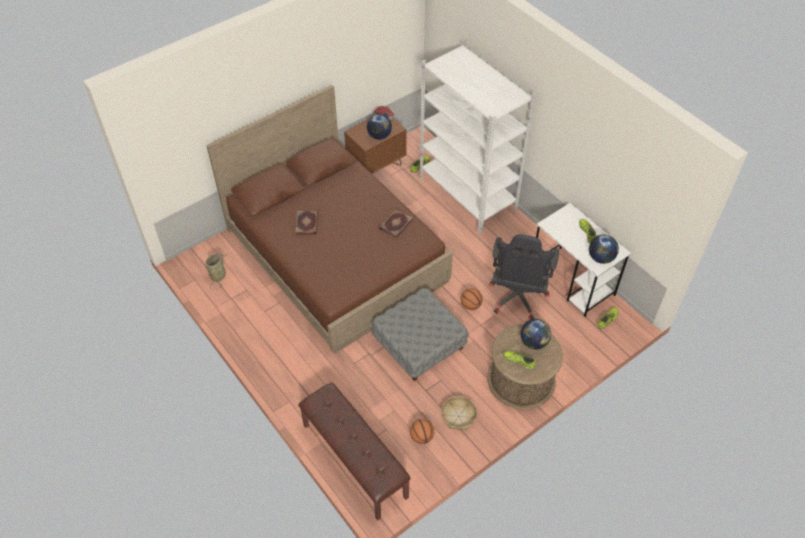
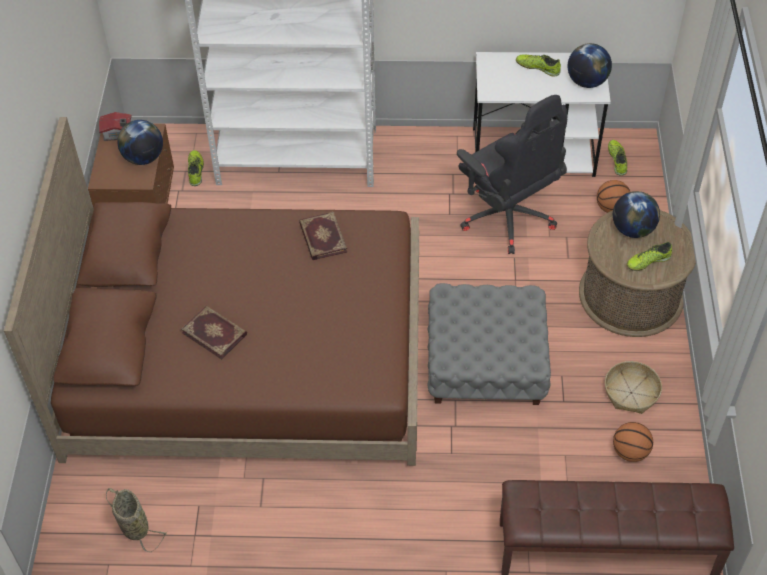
camera: 50 degrees left, 0 degrees up
basketball [461,288,483,310] -> basketball moved to [597,180,630,213]

